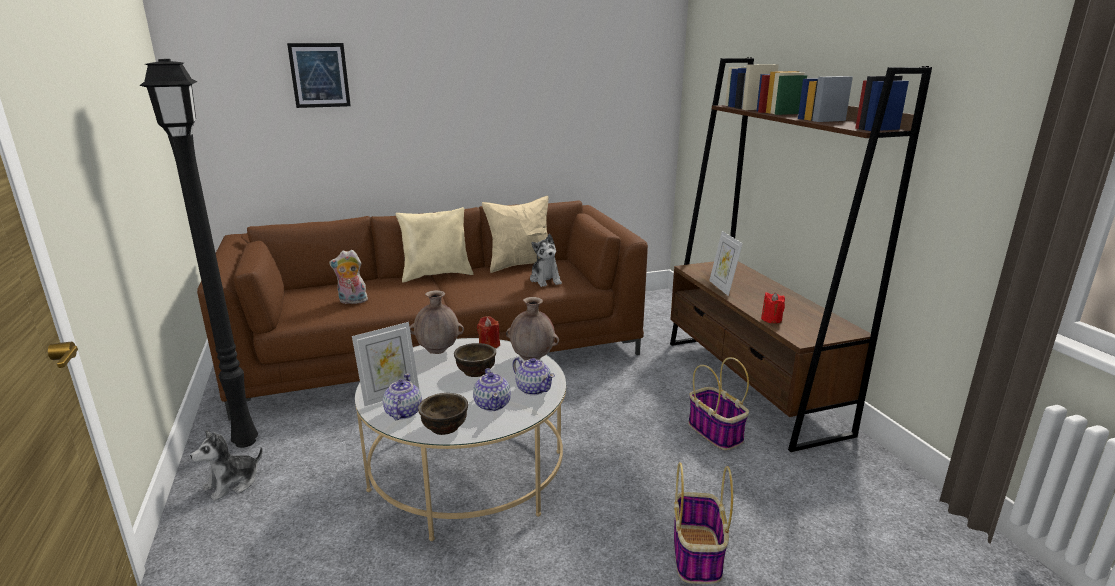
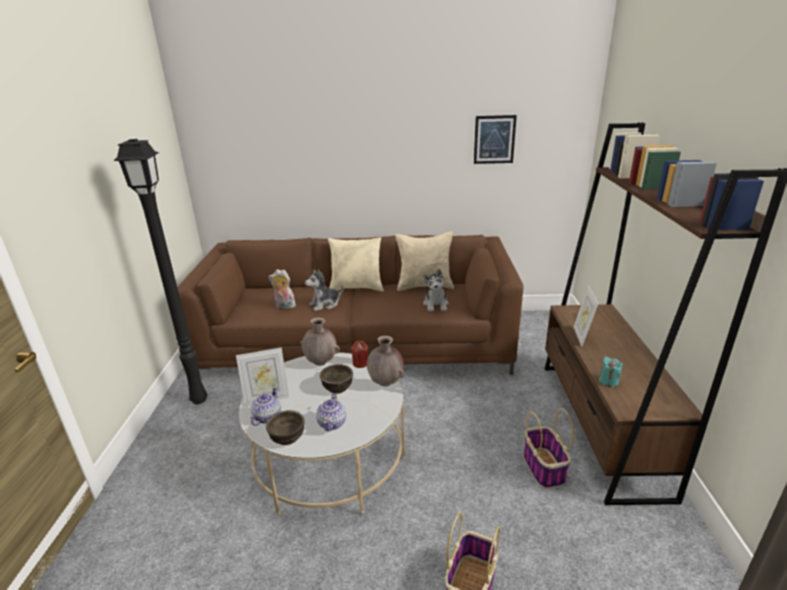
camera: 20 degrees right, 5 degrees up
plush toy [190,430,263,501] -> plush toy moved to [305,269,343,311]
picture [287,43,351,108] -> picture moved to [474,115,517,164]
teapot [512,357,555,395] -> none
red candle [761,292,785,324] -> turquoise candle [599,357,622,387]

